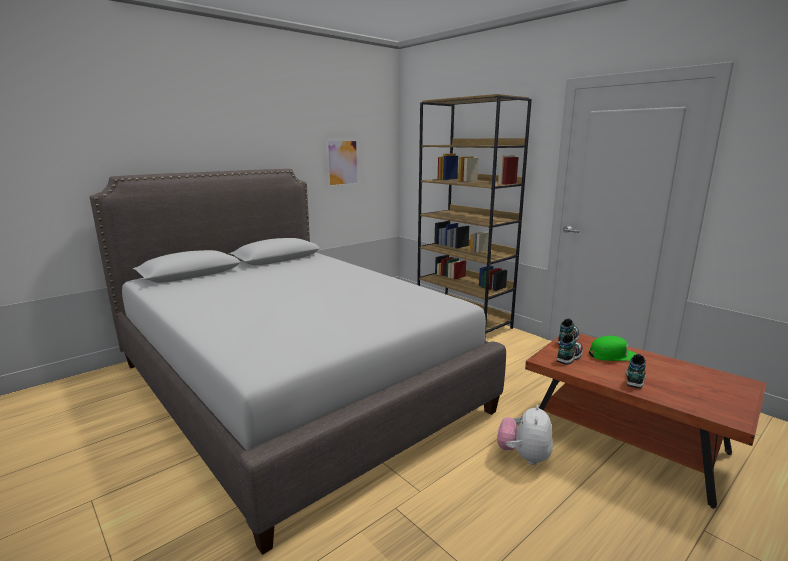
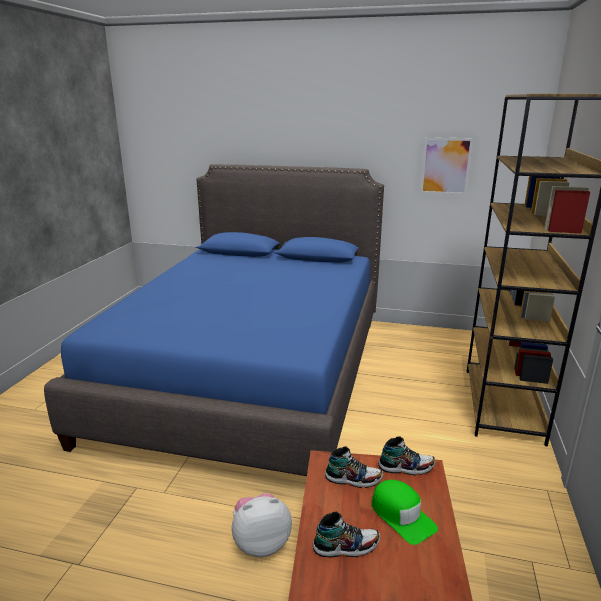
camera: 55 degrees right, 5 degrees up
grey bed [90,169,506,555] -> blue bed [44,164,384,476]

